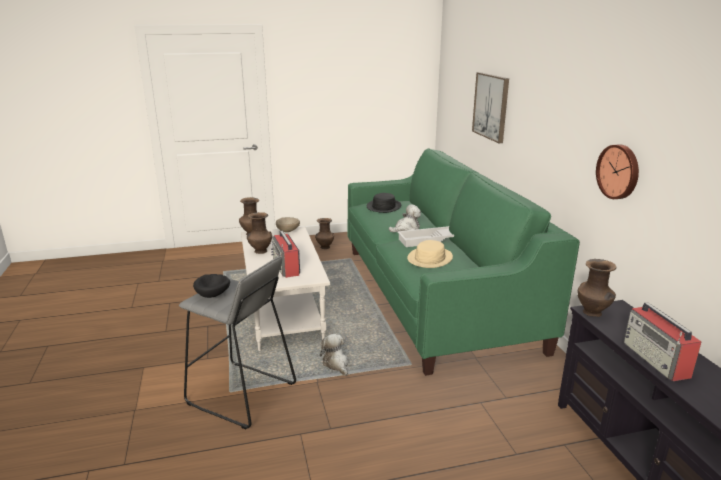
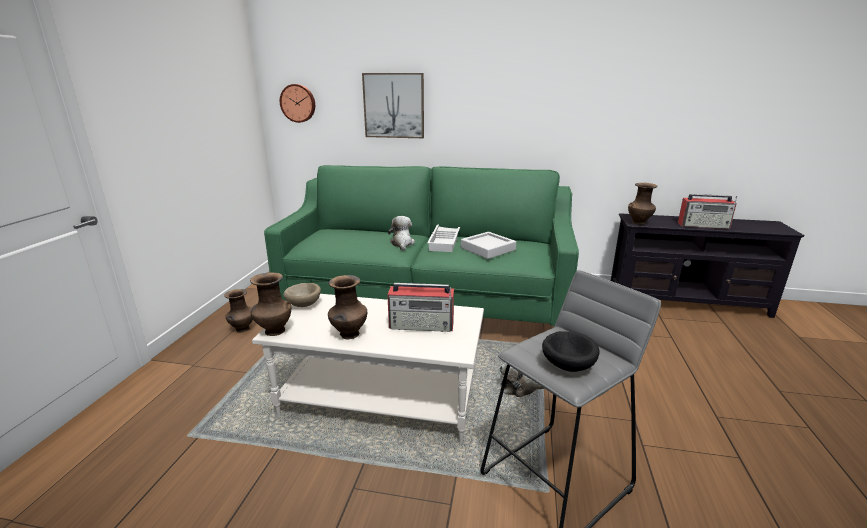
camera: 65 degrees left, 0 degrees up
black hat [367,193,401,213] -> none
beige hat [407,240,453,268] -> grey tray [461,232,516,259]
wall clock [596,144,639,199] -> wall clock moved to [280,84,315,123]

